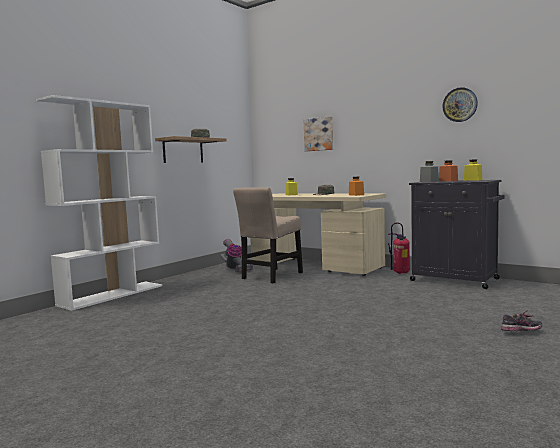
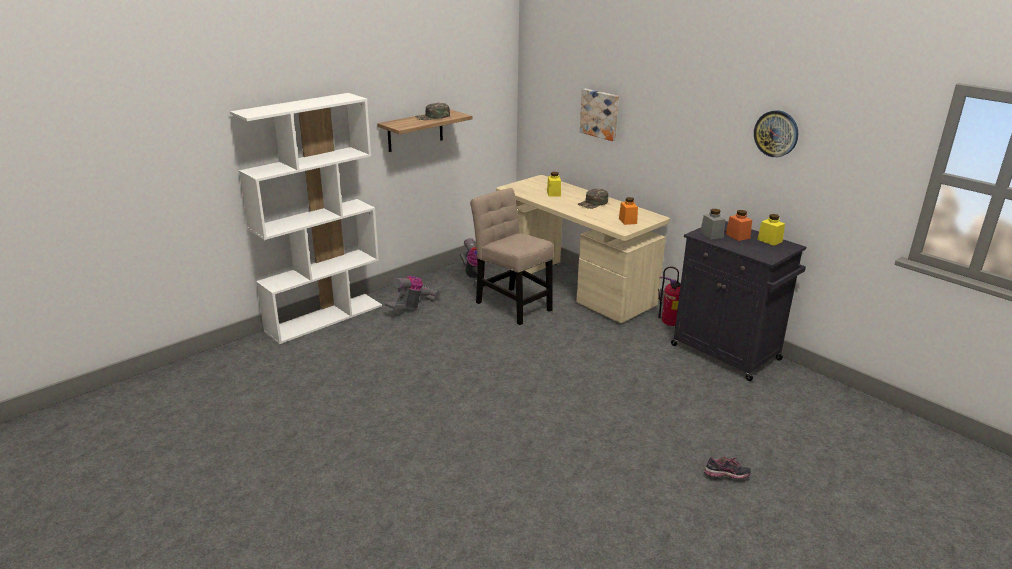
camera: 10 degrees right, 20 degrees up
beige chair [233,187,303,283] -> beige chair turned 90 degrees clockwise [470,188,554,325]
none -> vacuum cleaner [385,276,440,309]

